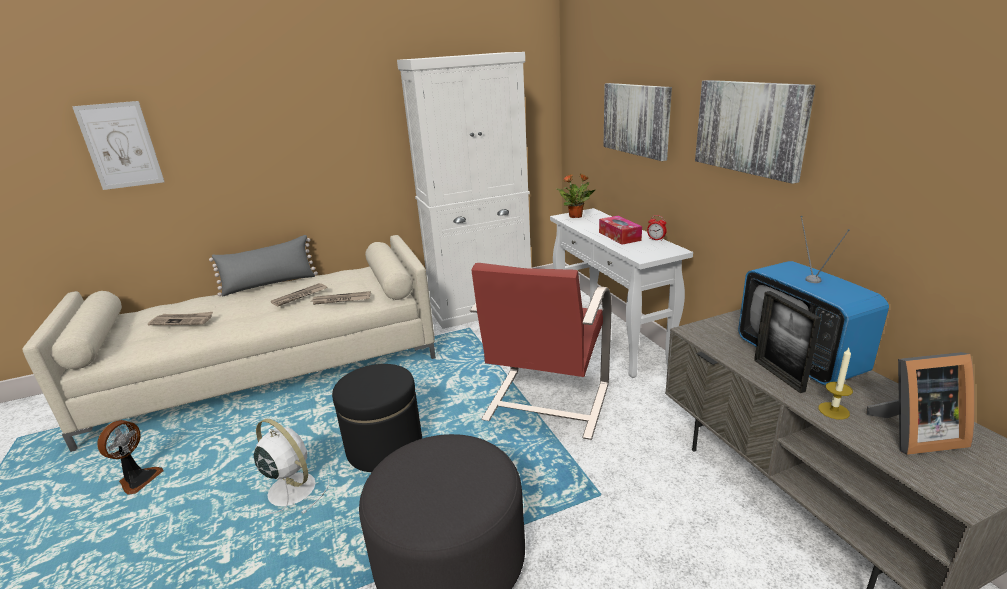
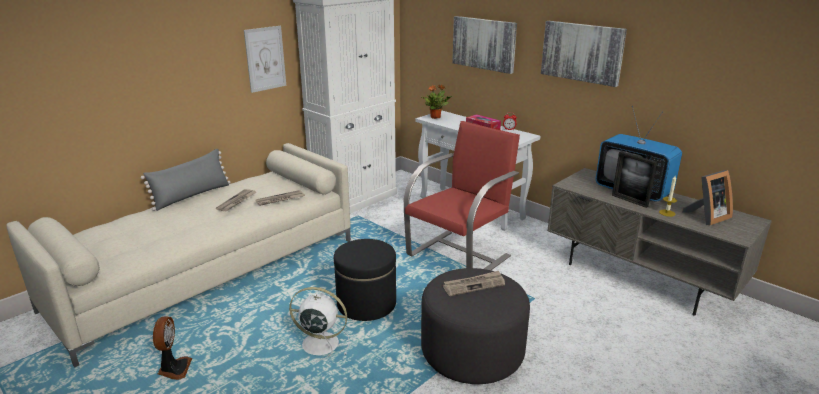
camera: 25 degrees left, 0 degrees up
picture [72,101,164,190] -> picture moved to [244,26,286,93]
newspaper [148,312,213,325] -> newspaper moved to [443,271,505,296]
red armchair [470,263,612,440] -> red armchair turned 135 degrees counterclockwise [404,121,520,270]

